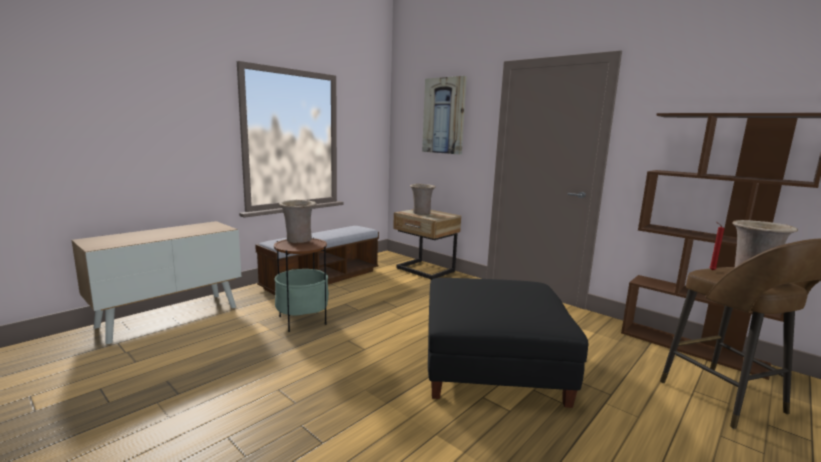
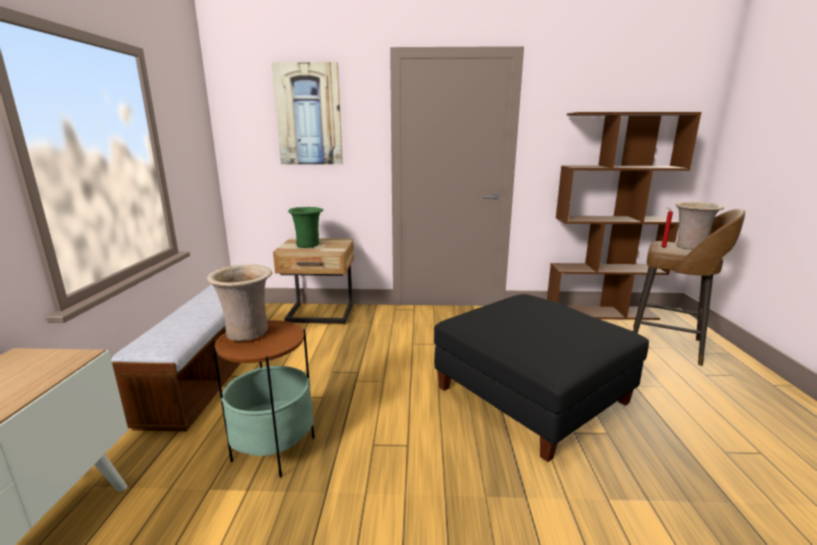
camera: 40 degrees left, 5 degrees up
beige vase [410,184,436,215] -> green vase [288,207,323,248]

